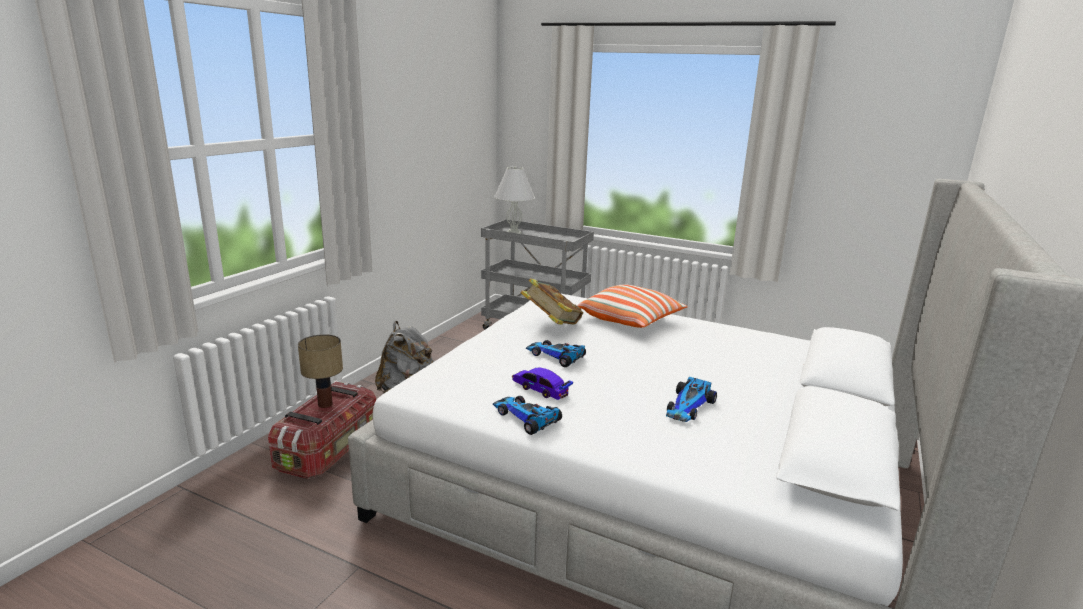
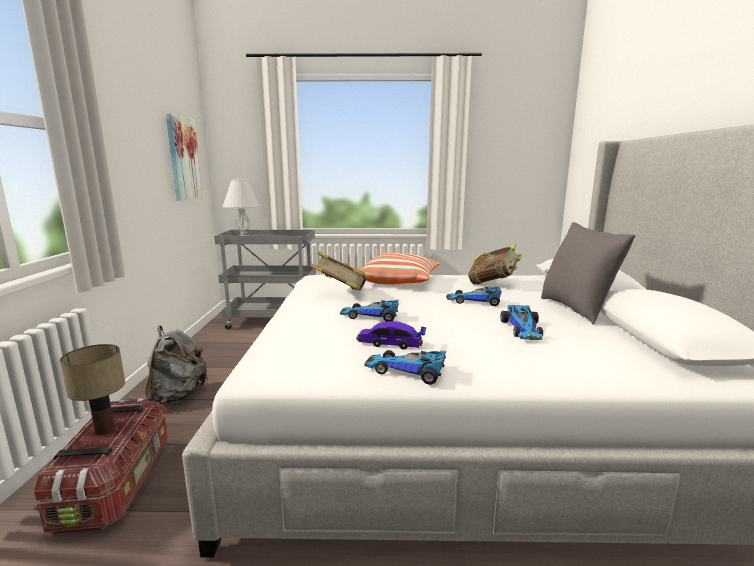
camera: 25 degrees left, 5 degrees down
none -> picture [165,113,203,201]
none -> toy car [446,287,502,306]
none -> book [468,243,522,285]
none -> grey pillow [541,222,635,325]

